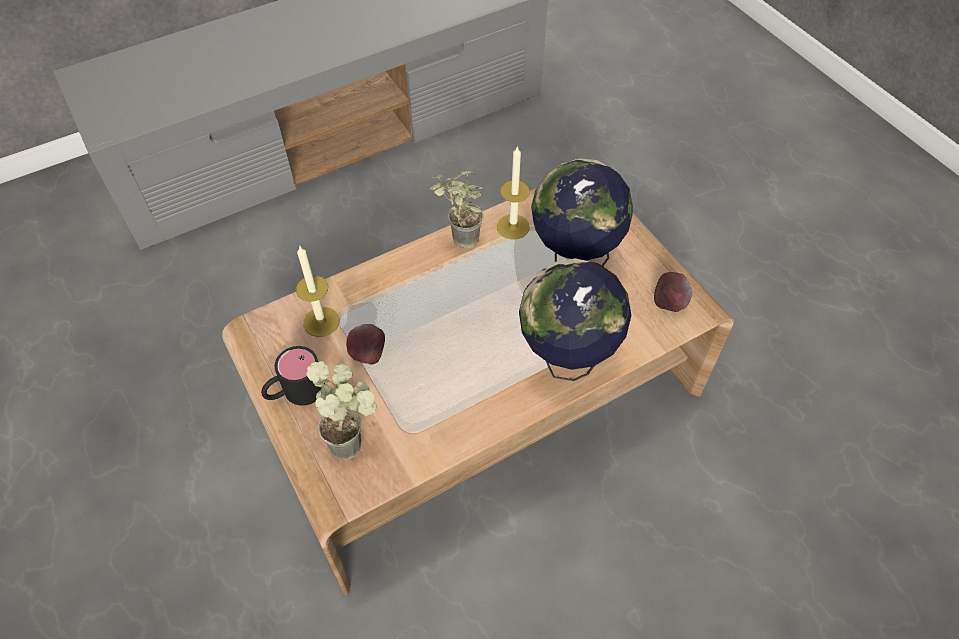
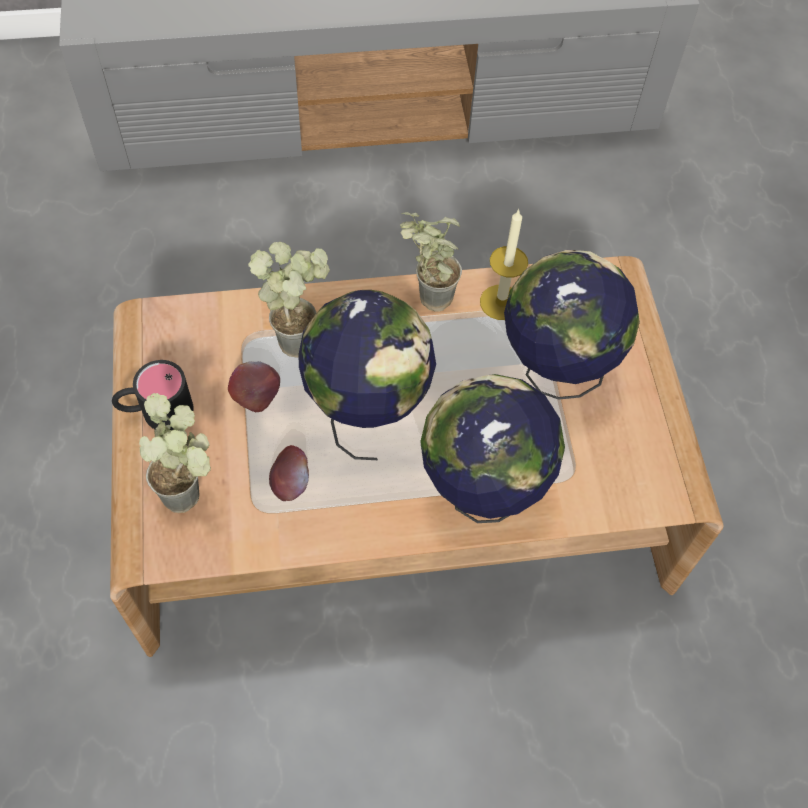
camera: 20 degrees right, 5 degrees up
candle [296,245,340,337] -> none
apple [654,272,692,312] -> apple moved to [269,445,309,501]
none -> potted plant [248,242,330,358]
none -> globe [298,290,436,460]

